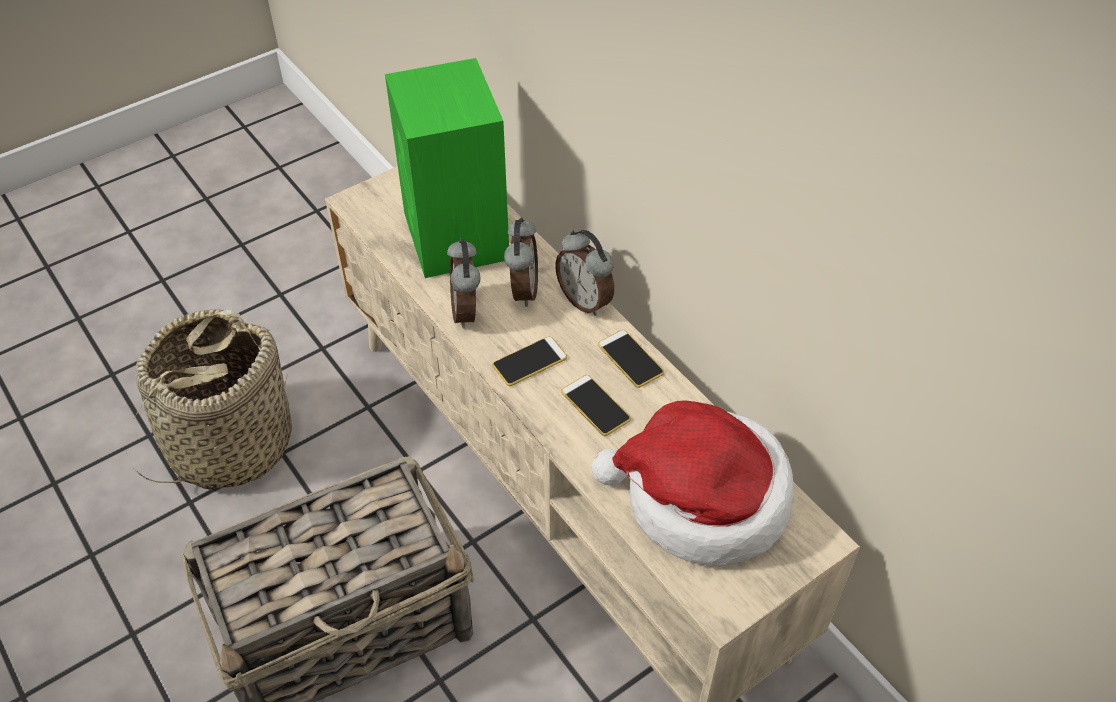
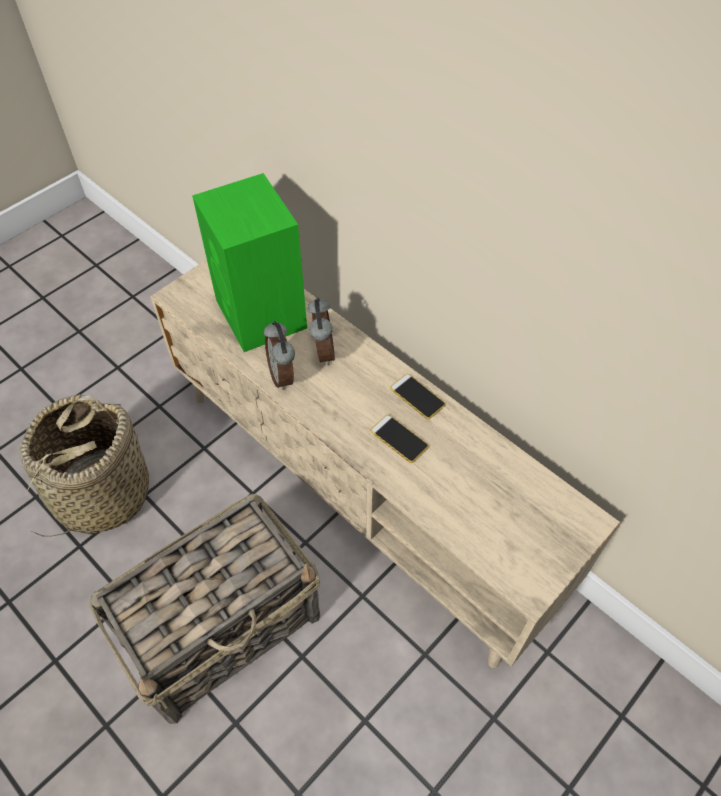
camera: 10 degrees left, 5 degrees up
phone [492,336,567,386] -> none
alarm clock [555,230,614,316] -> none
hat [591,400,794,566] -> none

